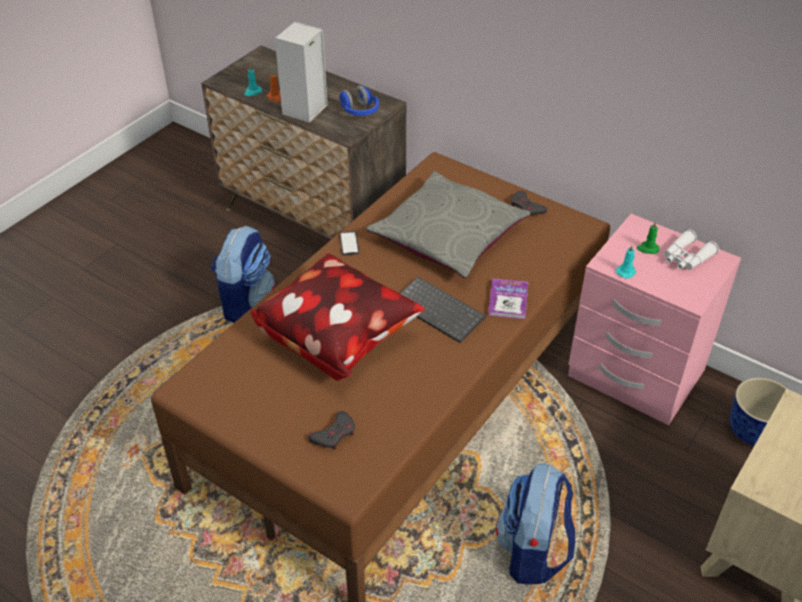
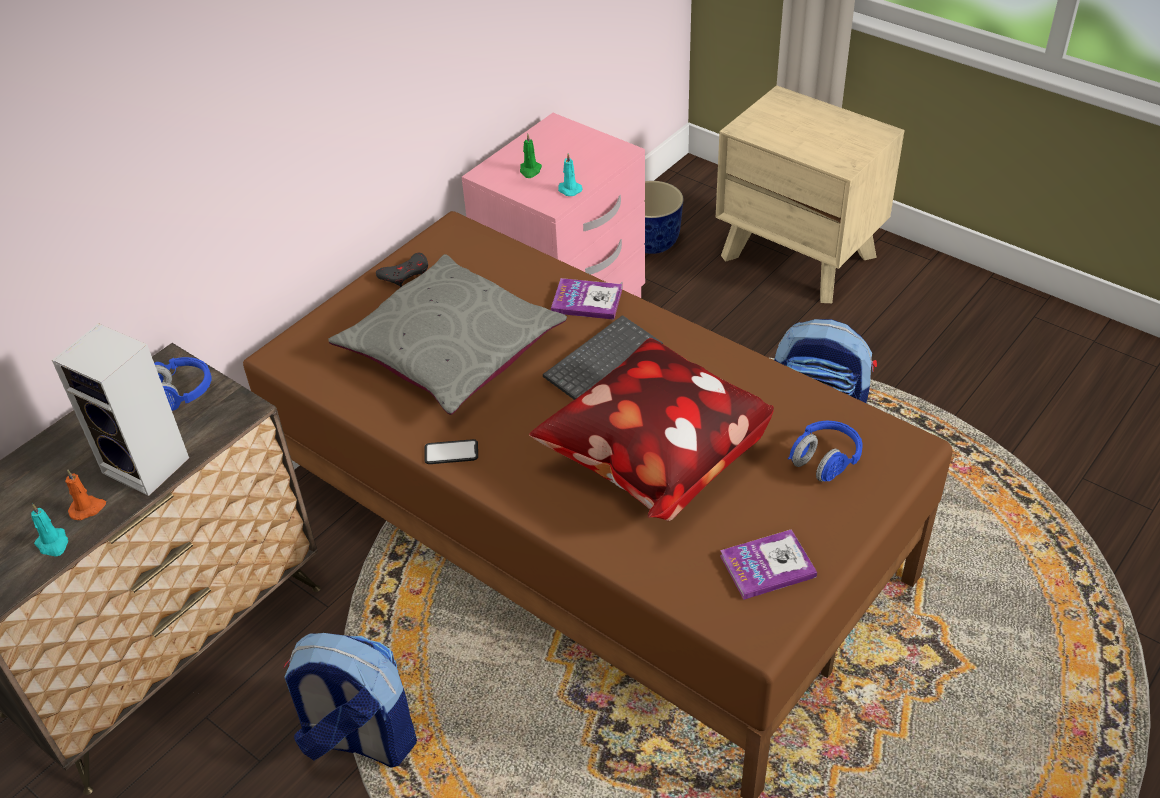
camera: 85 degrees left, 0 degrees up
grey game controller [308,411,355,450] -> blue headphones [788,420,863,482]
white binoculars [664,229,719,270] -> none
none -> book [720,529,817,600]

